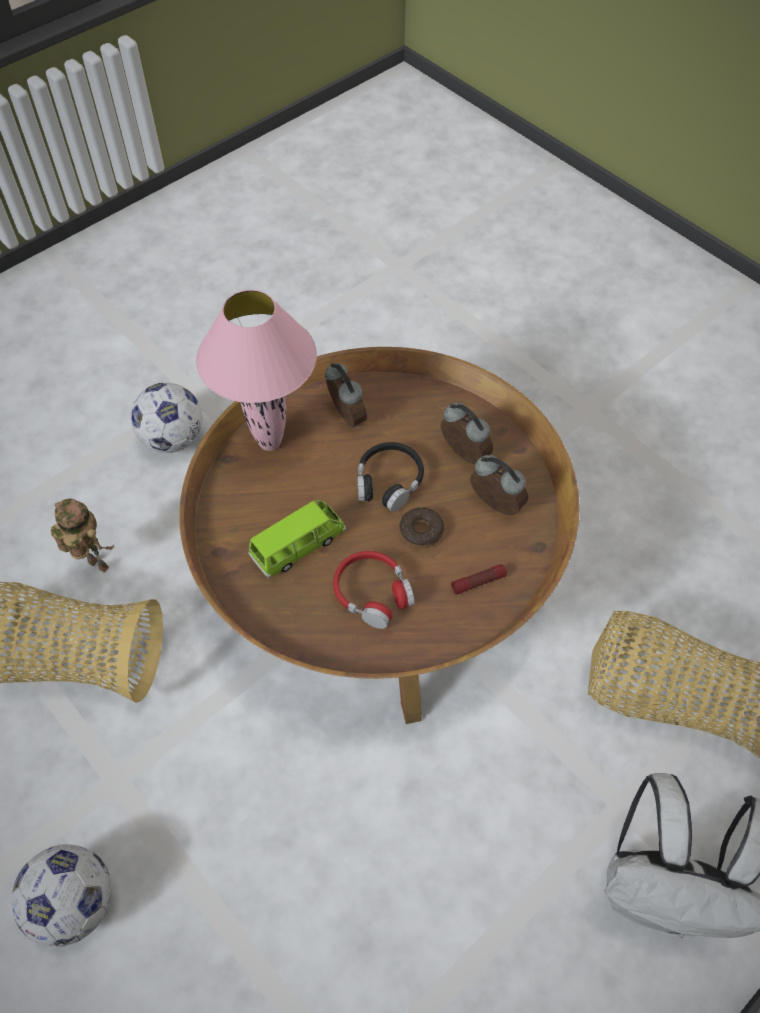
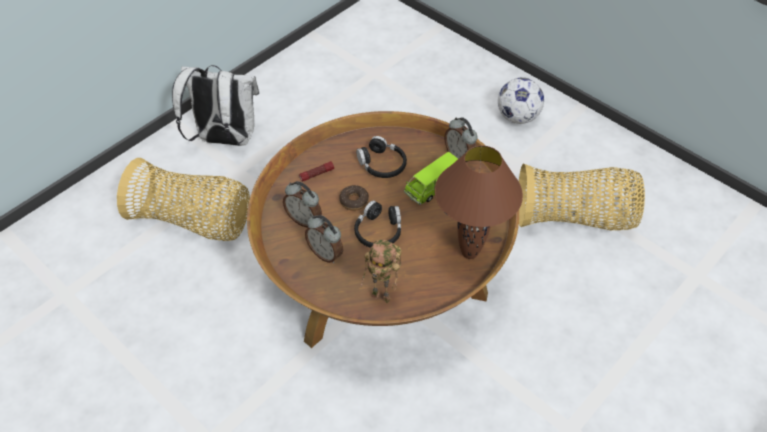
camera: 175 degrees right, 5 degrees down
toy robot [51,499,114,573] -> toy robot moved to [361,240,401,304]
football [131,383,203,453] -> none
pink table lamp [196,290,317,451] -> brown table lamp [435,145,523,259]
alarm clock [325,363,367,428] -> alarm clock moved to [444,117,478,162]
red headphones [333,551,414,629] -> black headphones [356,136,407,178]

